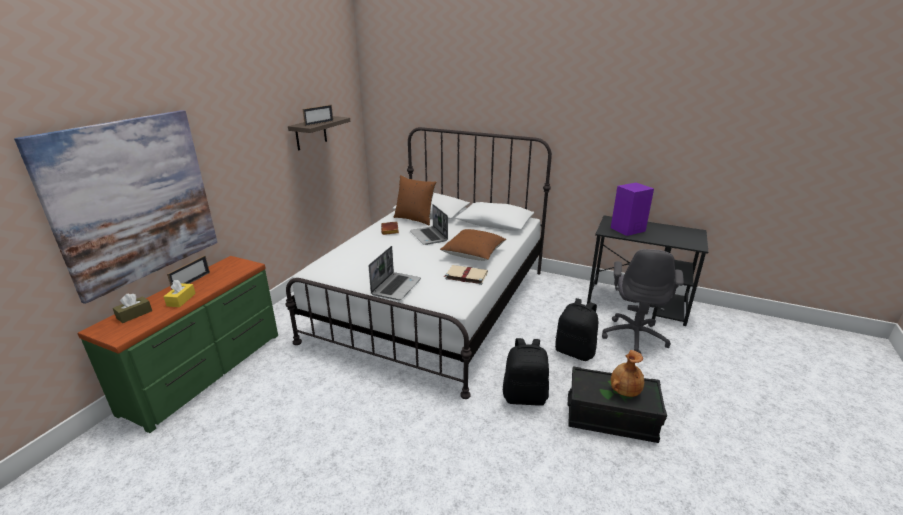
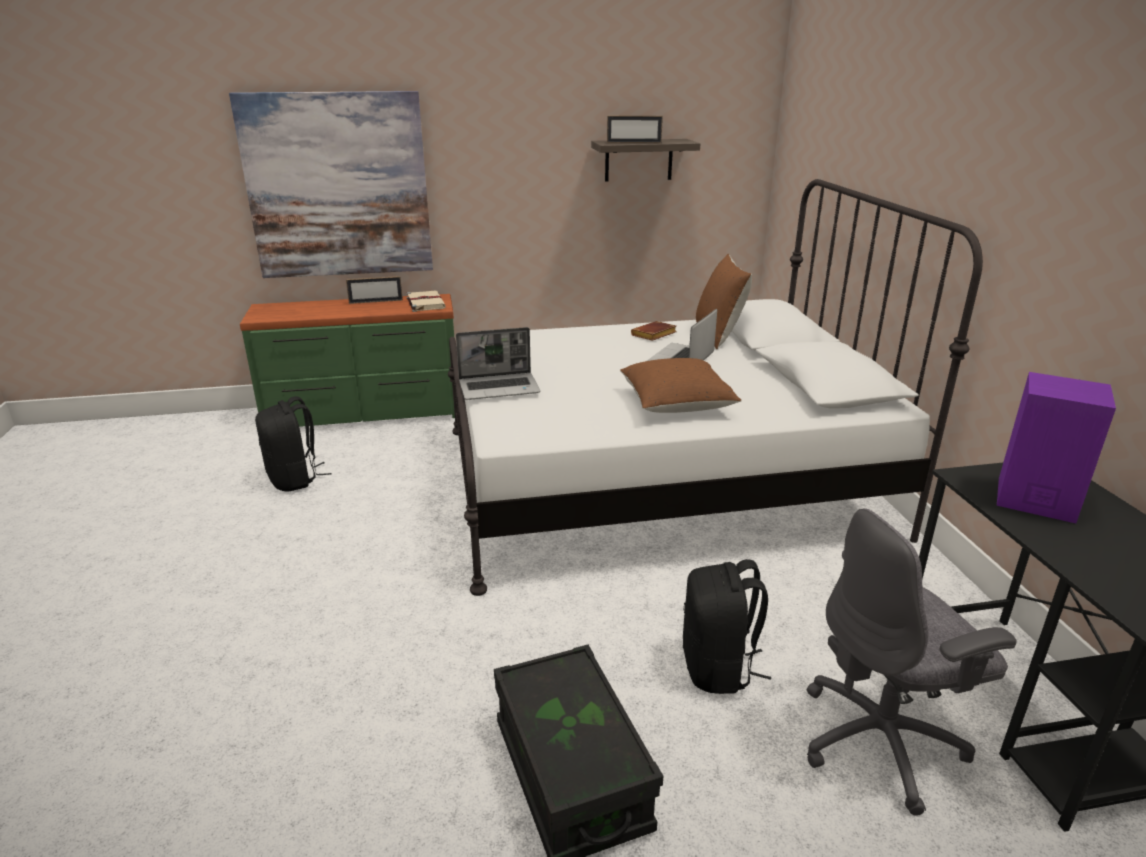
camera: 55 degrees right, 0 degrees up
brown tissue box [113,293,152,323] -> none
yellow tissue box [164,280,196,307] -> none
beige book [443,265,488,285] -> beige book moved to [407,291,446,312]
black backpack [503,338,549,406] -> black backpack moved to [255,396,331,491]
brown vase [611,350,644,397] -> none

